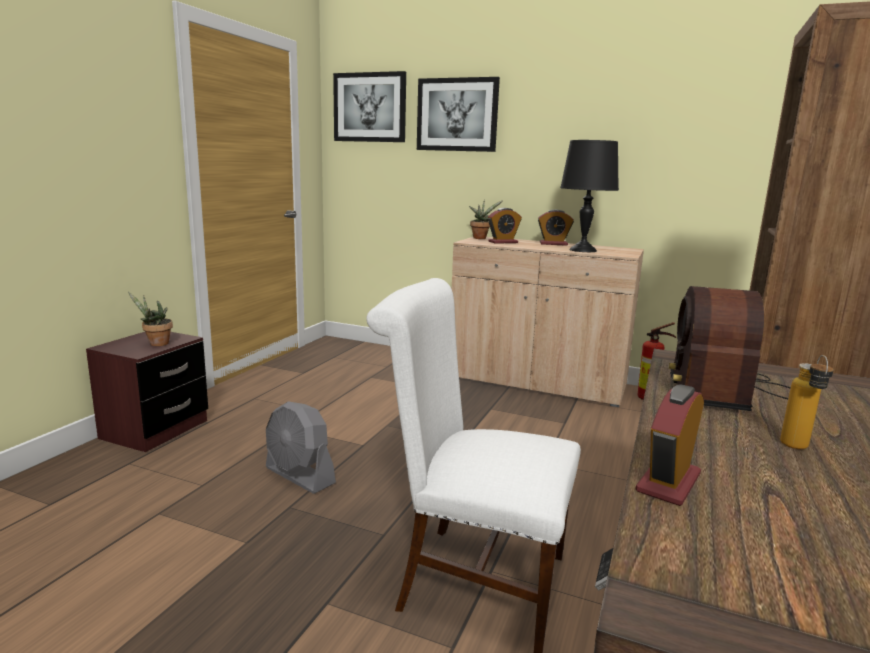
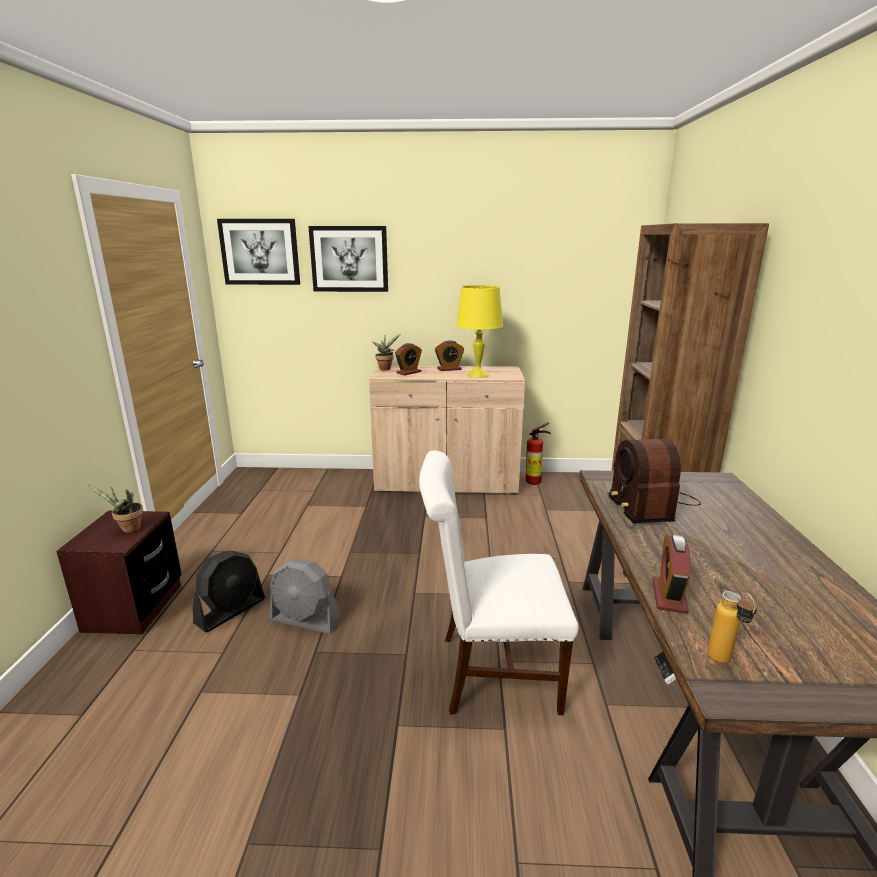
camera: 20 degrees left, 5 degrees up
black table lamp [560,140,619,252] -> yellow table lamp [456,285,503,378]
bottle [780,355,834,449] -> bottle moved to [707,591,757,663]
none -> black fan [193,551,265,632]

